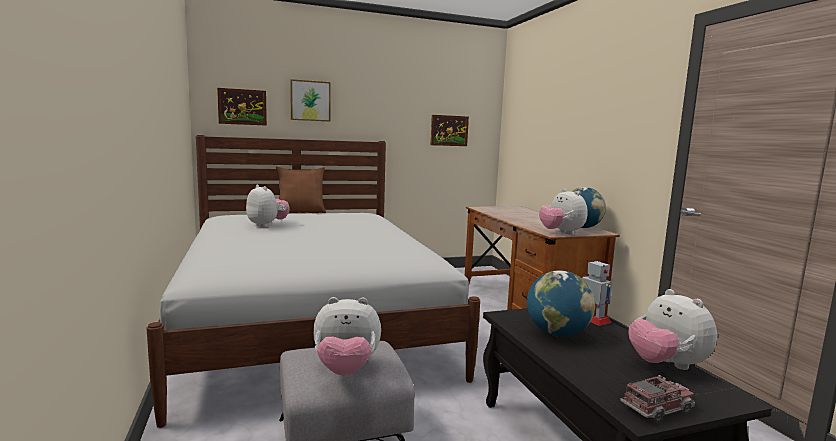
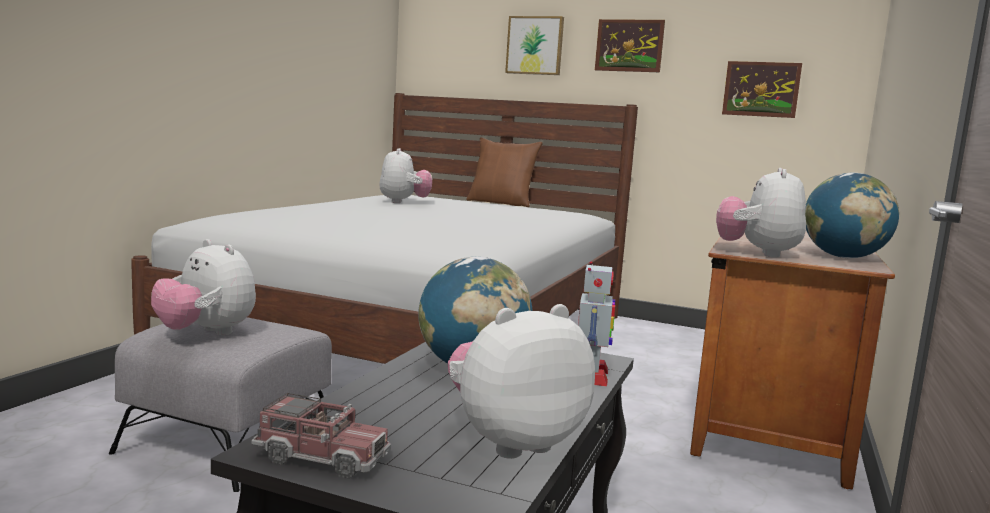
camera: 40 degrees right, 0 degrees up
picture [217,88,267,126] -> picture moved to [595,19,665,72]
plush toy [628,289,717,370] -> plush toy turned 45 degrees clockwise [448,304,595,459]

